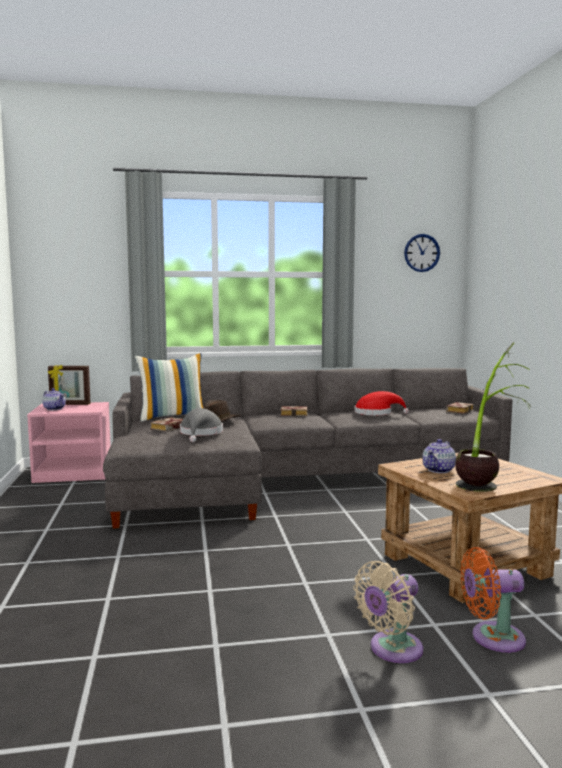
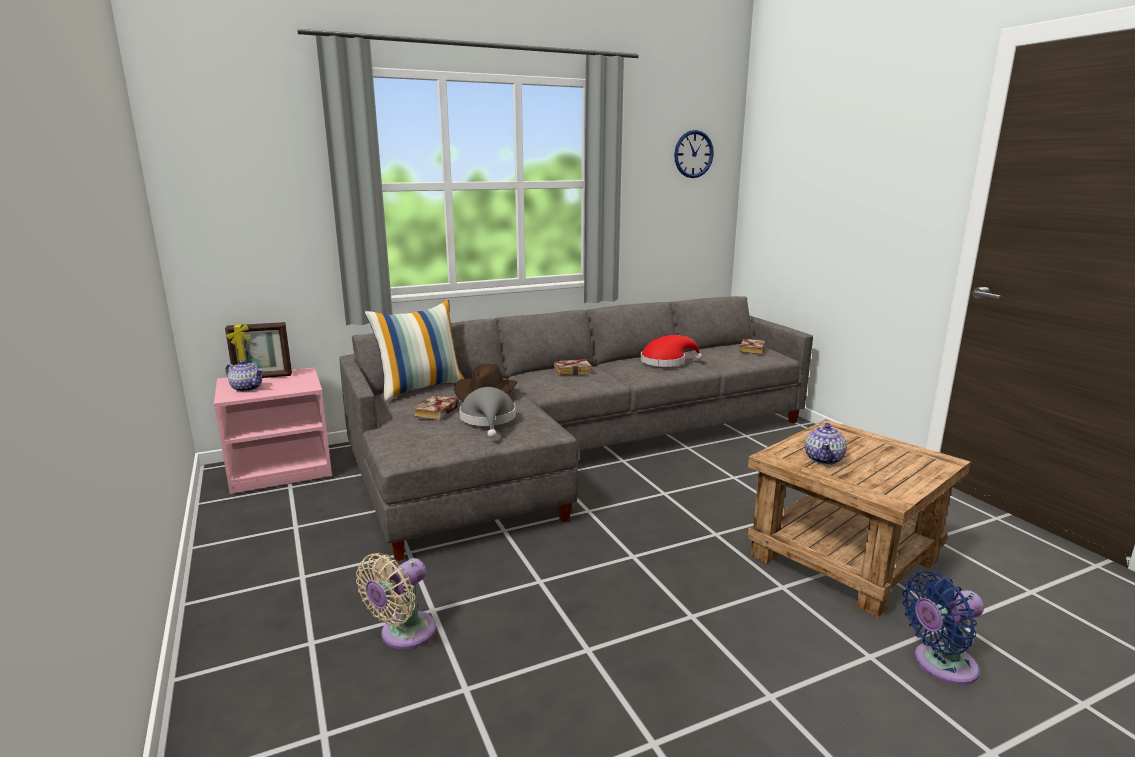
camera: 15 degrees left, 10 degrees up
beige fan [353,561,423,663] -> beige fan moved to [356,553,436,649]
potted plant [455,342,530,492] -> none
orange fan [460,547,526,653] -> blue fan [902,571,984,685]

